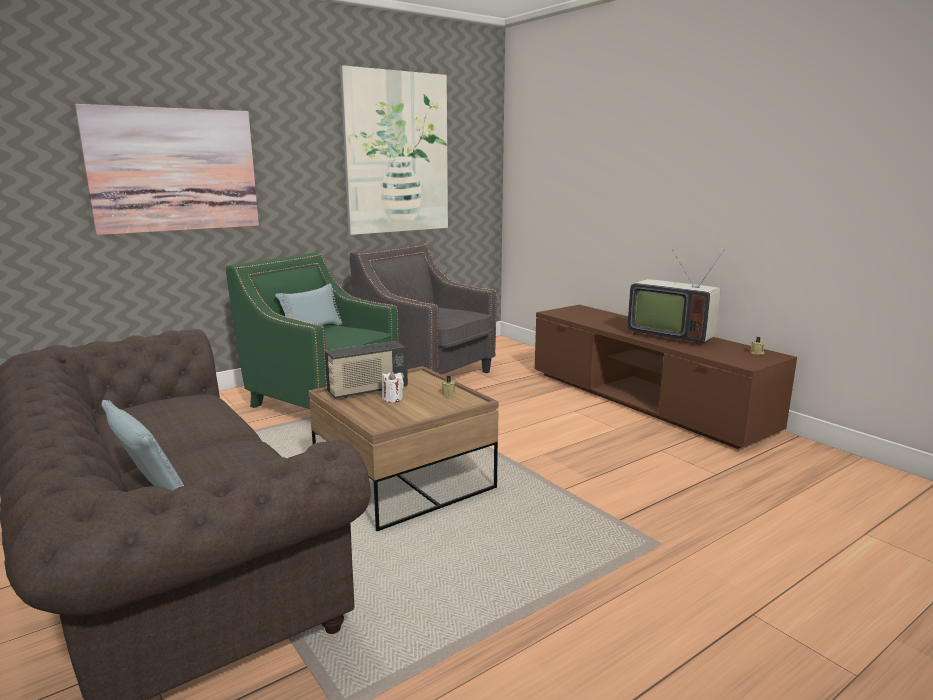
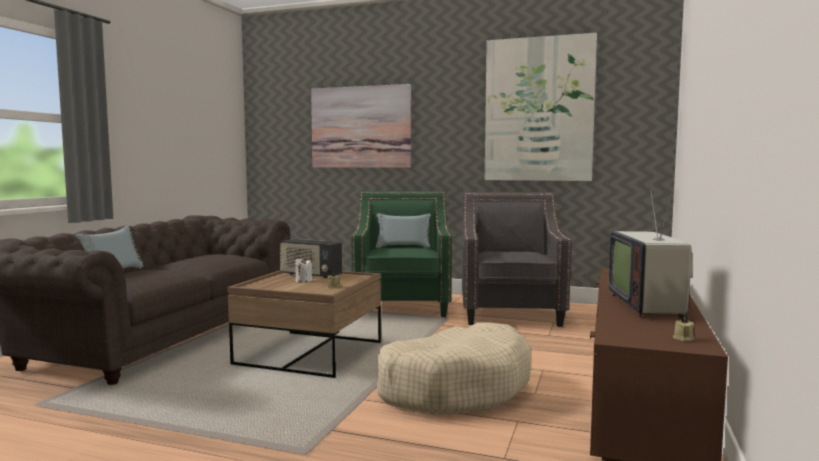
camera: 55 degrees right, 10 degrees down
none -> beige dog bed [377,323,531,415]

